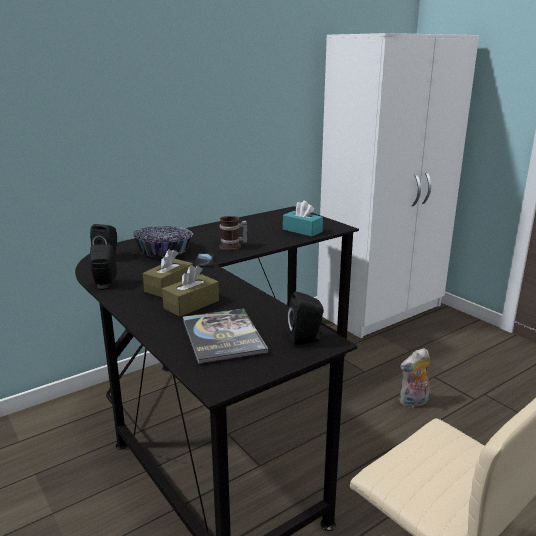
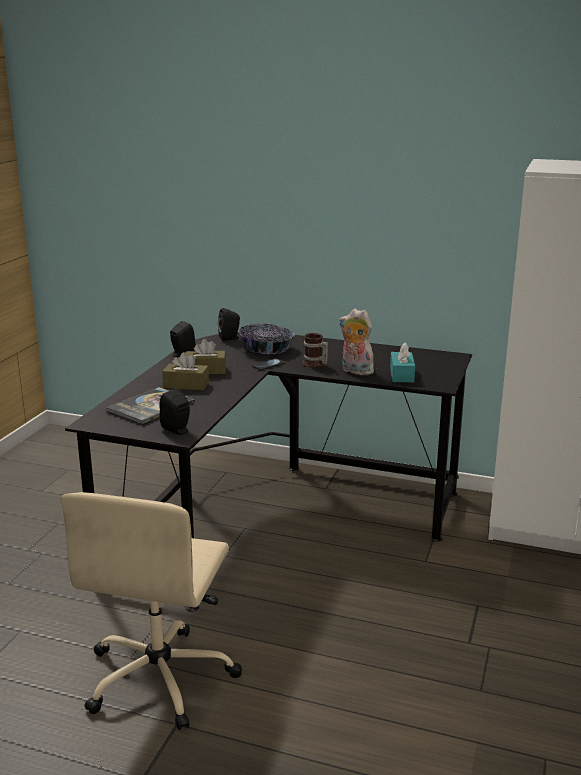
camera: 55 degrees right, 0 degrees up
plush toy [399,348,430,408] -> plush toy moved to [339,309,374,376]

